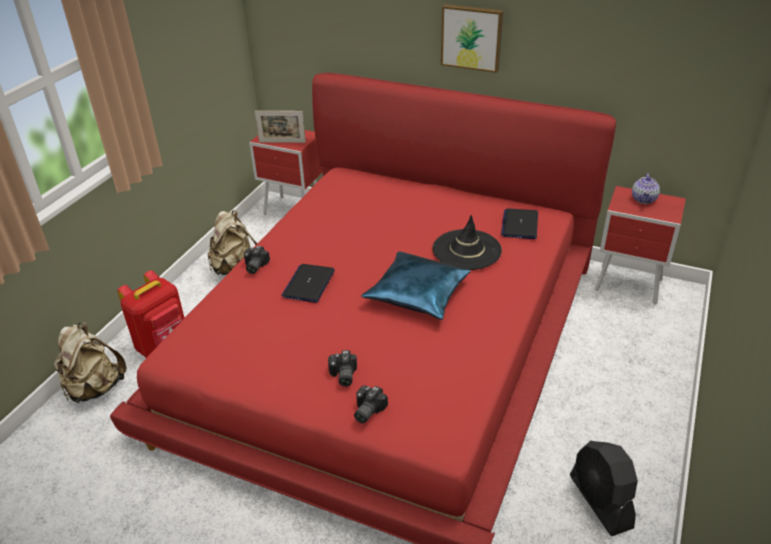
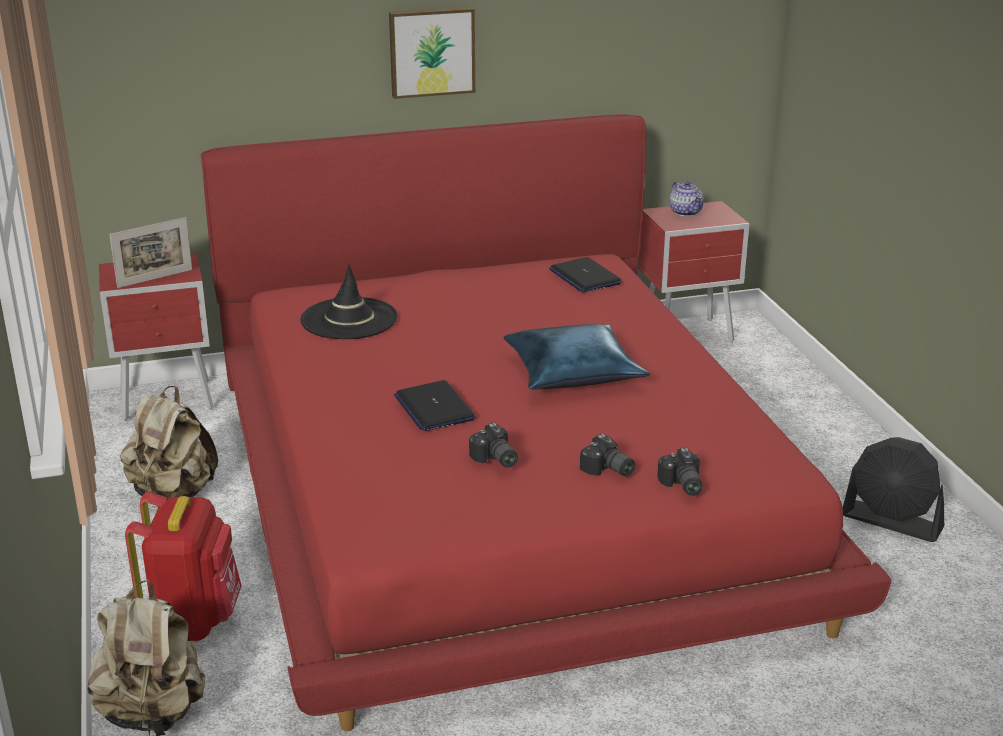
camera: 40 degrees left, 10 degrees down
camera [244,246,270,274] -> camera moved to [469,423,518,468]
black hat [432,215,502,270] -> black hat moved to [300,264,398,339]

